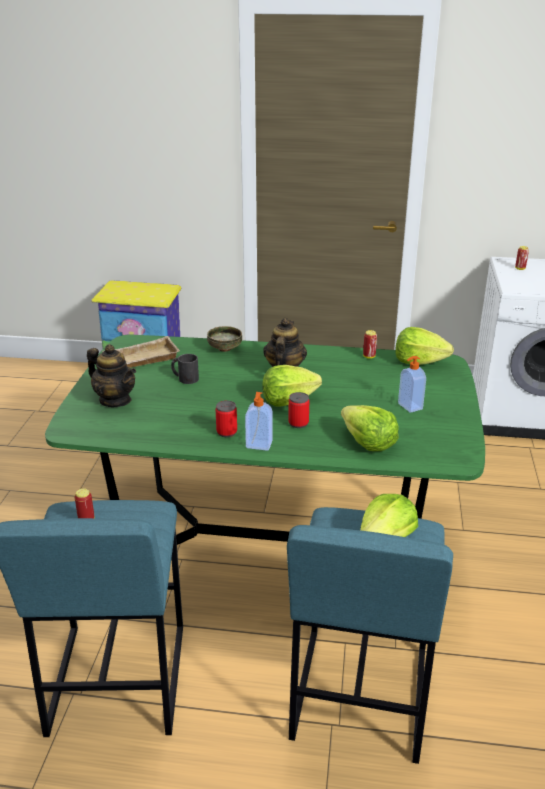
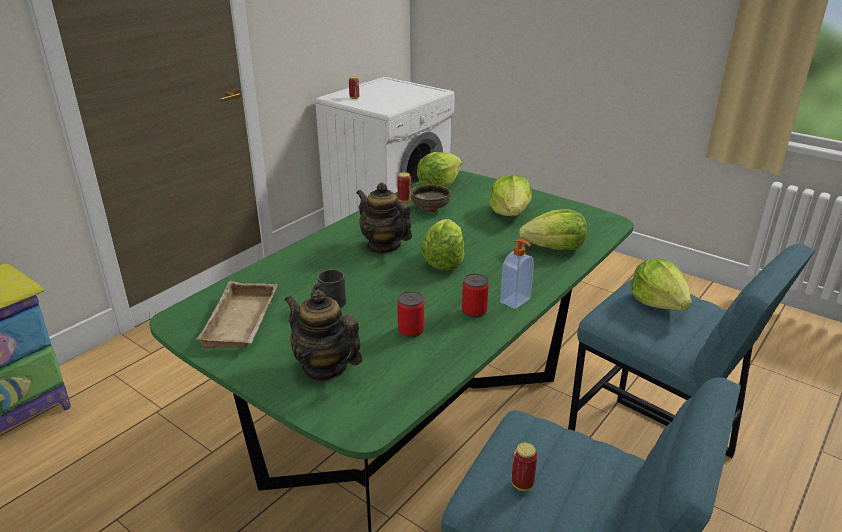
camera: 60 degrees left, 0 degrees up
teapot [87,344,136,407] -> teapot turned 120 degrees counterclockwise [284,290,363,382]
bowl [207,326,242,352] -> bowl moved to [411,185,450,212]
can [288,392,309,428] -> can moved to [397,291,424,338]
soap dispenser [398,356,426,413] -> lettuce [489,175,532,216]

